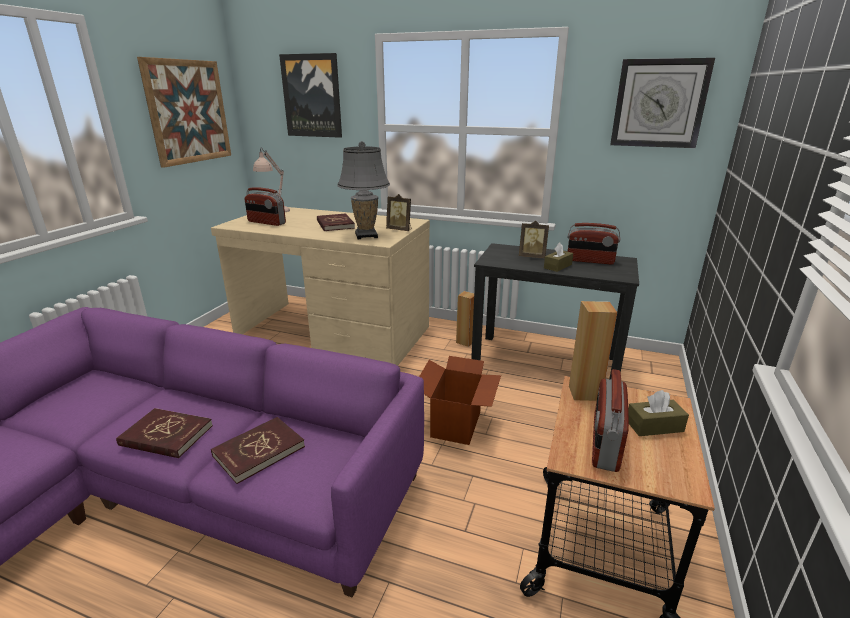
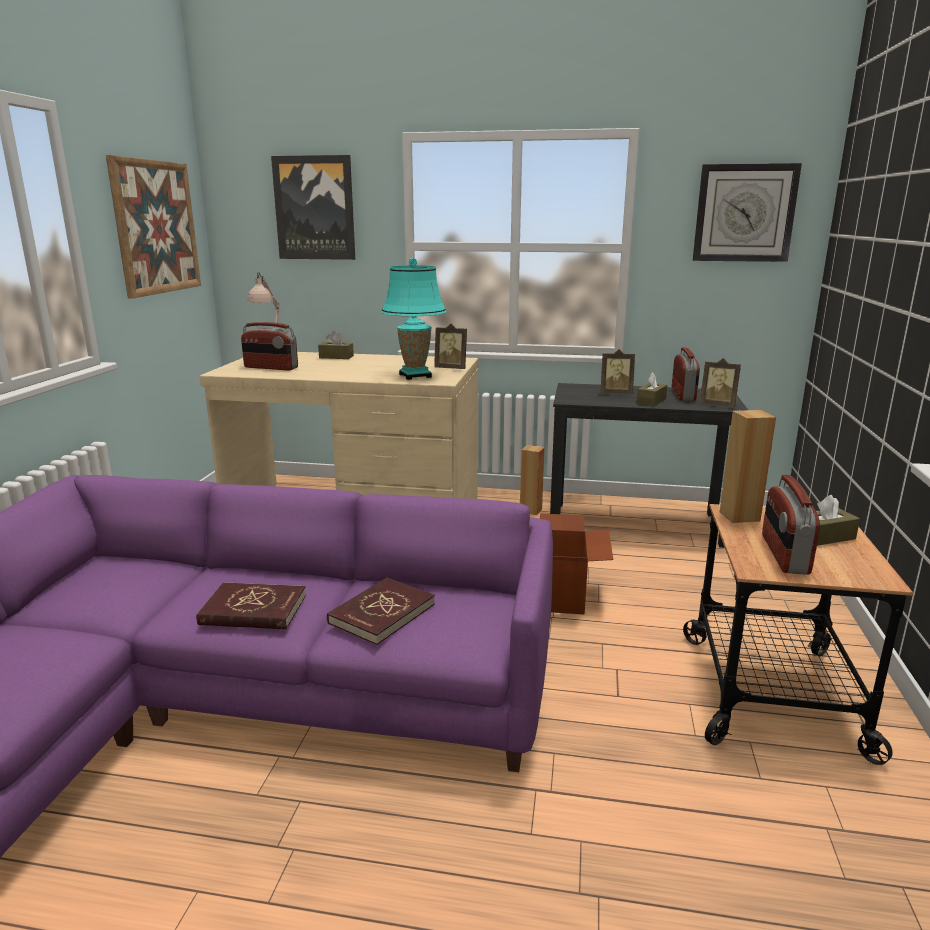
camera: 10 degrees left, 5 degrees down
red book [317,213,355,231] -> none
grey table lamp [337,141,390,239] -> turquoise table lamp [381,258,446,380]
radio [567,223,621,265] -> radio turned 90 degrees counterclockwise [672,347,700,401]
none -> brown tissue box [318,331,354,359]
none -> picture frame [700,358,741,407]

